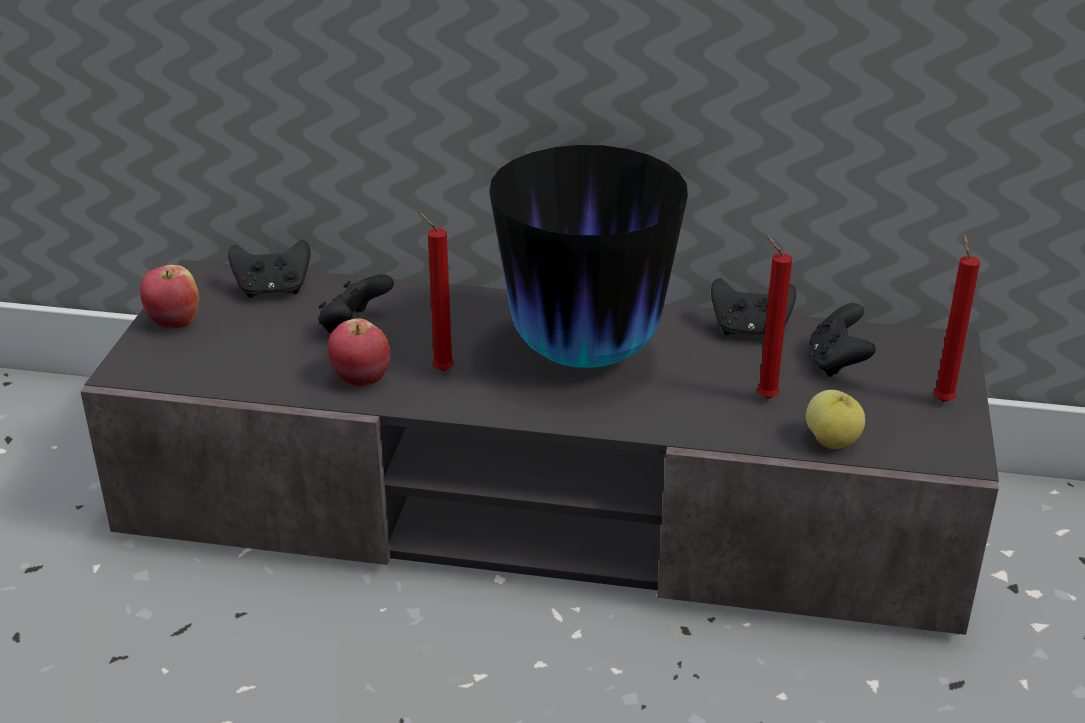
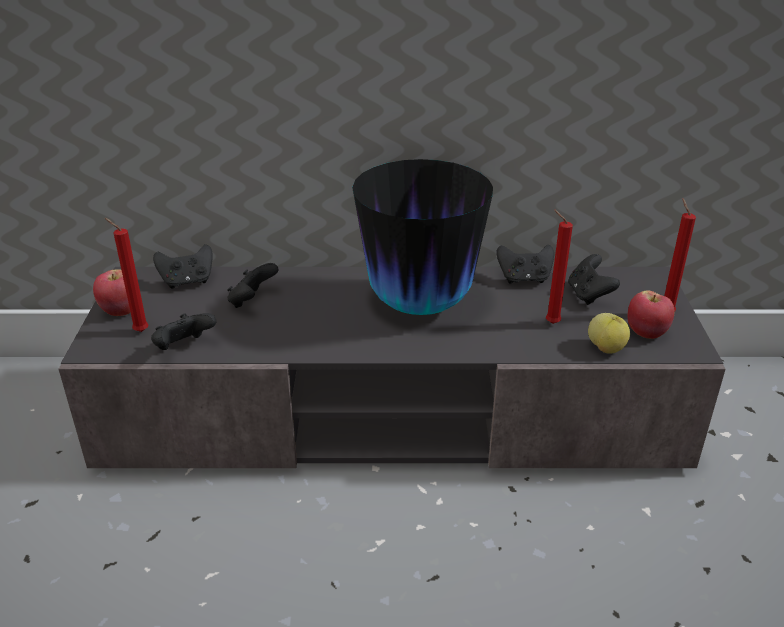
camera: 10 degrees left, 0 degrees up
apple [328,318,390,386] -> apple moved to [628,290,675,339]
red candle [418,212,454,371] -> red candle moved to [105,218,148,332]
none -> black game controller [151,313,216,350]

